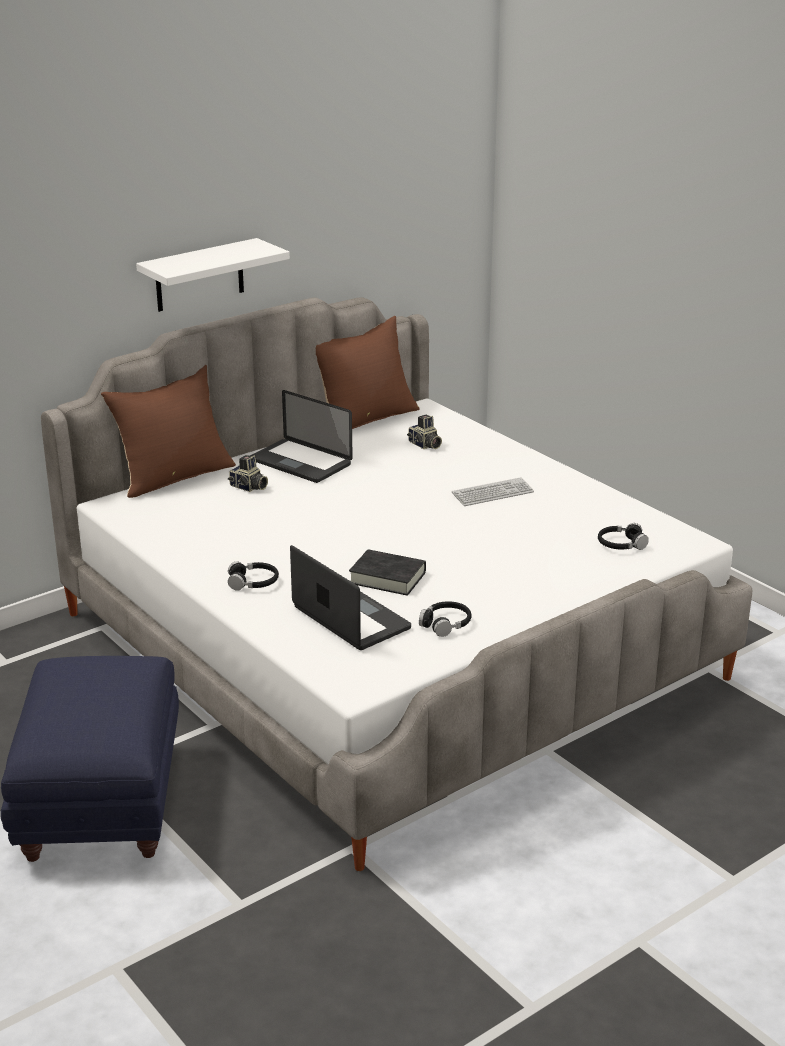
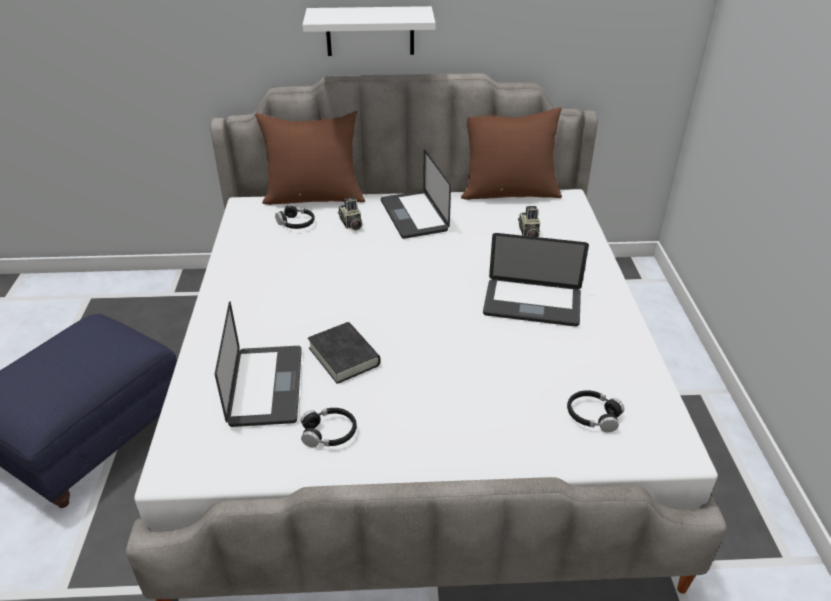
camera: 35 degrees right, 10 degrees up
black headphones [228,561,279,591] -> black headphones moved to [275,204,315,229]
keyboard [452,477,534,506] -> laptop [483,233,589,327]

